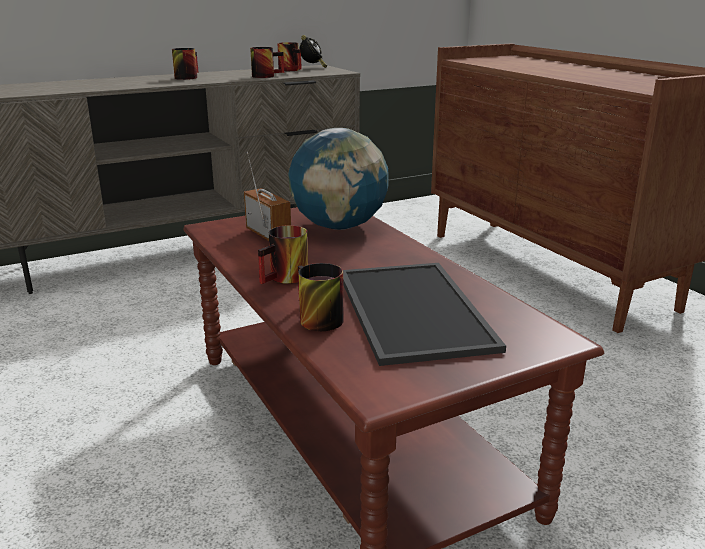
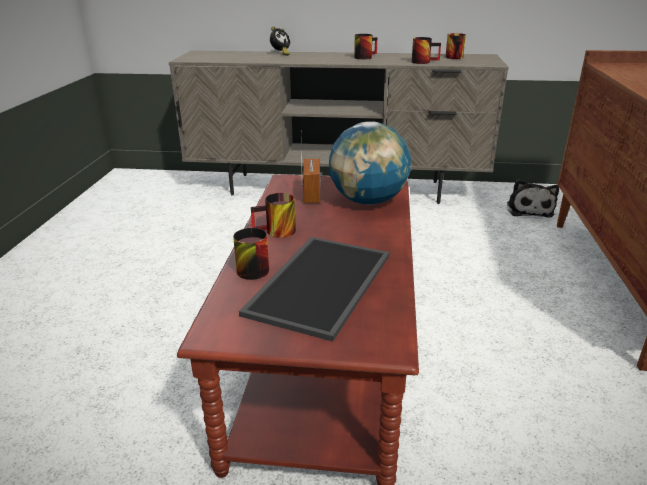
camera: 35 degrees right, 5 degrees up
alarm clock [300,35,328,68] -> alarm clock moved to [270,26,290,56]
none -> plush toy [507,179,559,218]

